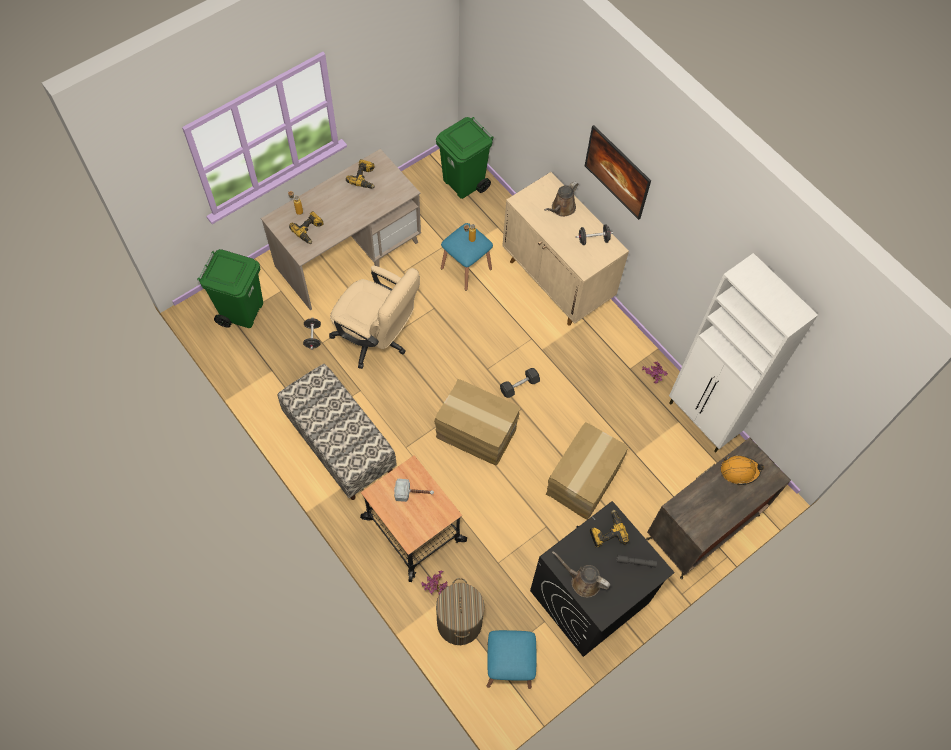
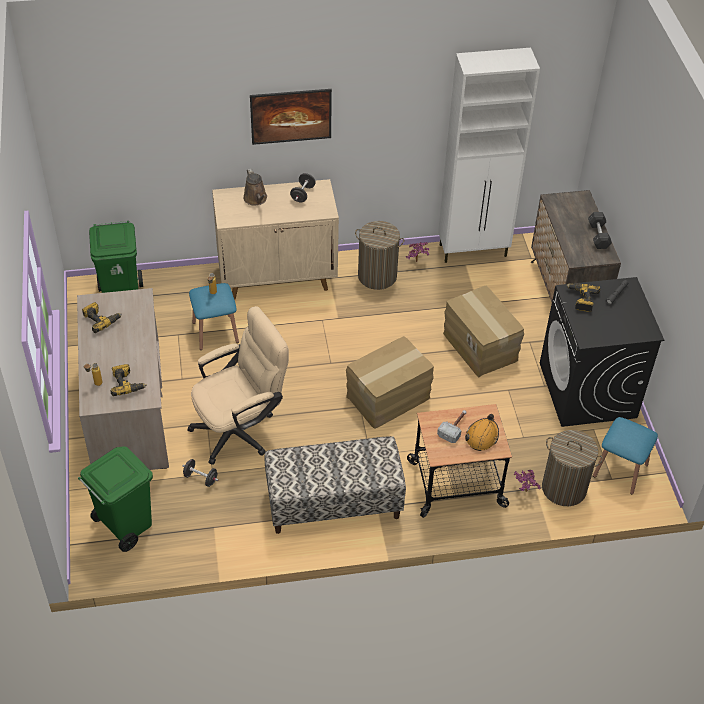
camera: 60 degrees left, 15 degrees down
grey dumbbell [500,368,540,398] -> grey dumbbell moved to [588,212,612,249]
brown watering can [552,551,610,598] -> none
orange hard hat [721,455,764,485] -> orange hard hat moved to [465,414,499,451]
none -> laundry basket [355,221,404,290]

